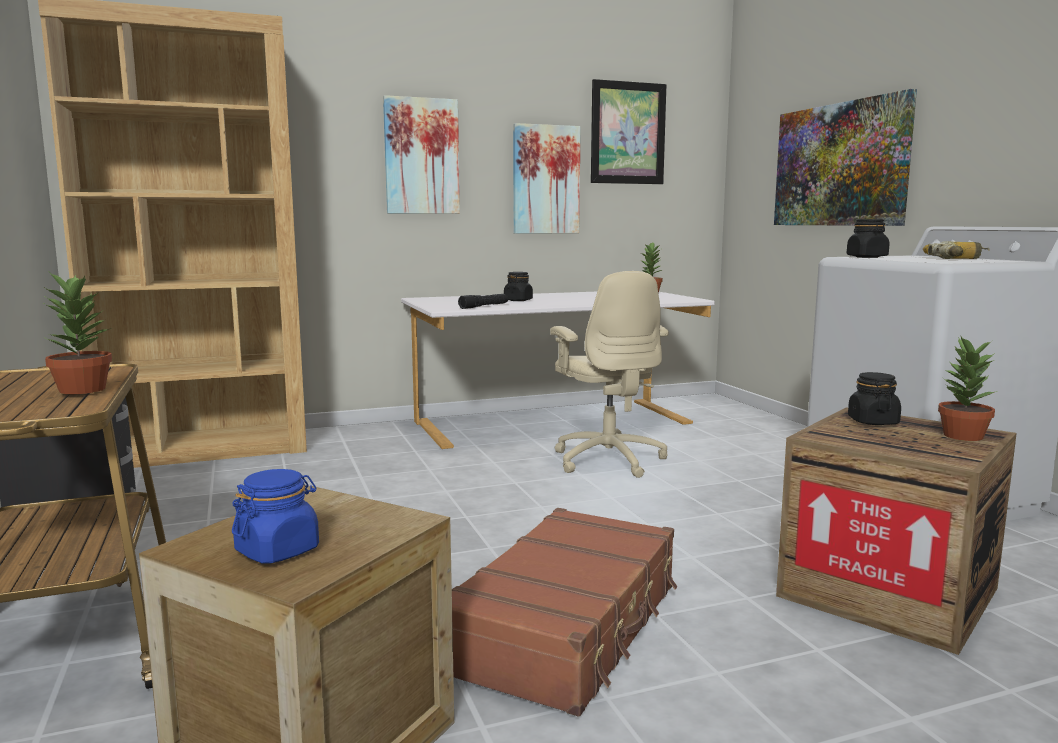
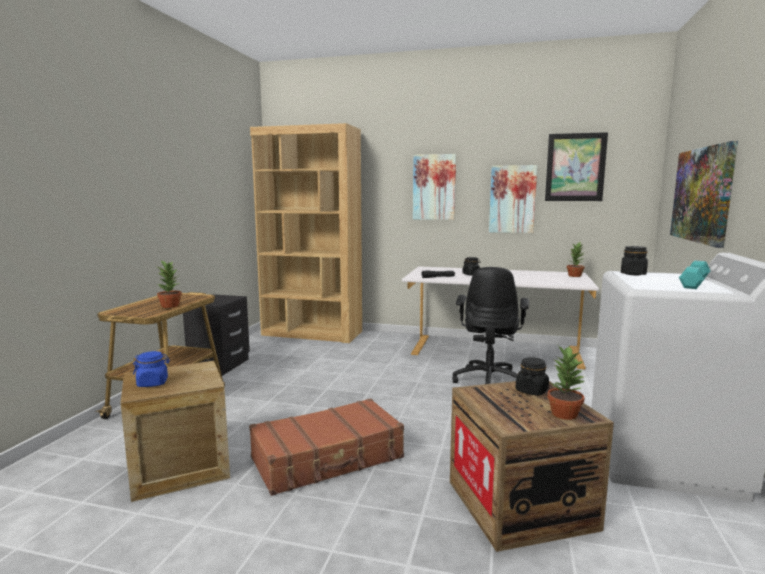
camera: 35 degrees right, 0 degrees up
beige office chair [550,271,669,478] -> black office chair [452,267,529,384]
power drill [923,241,990,259] -> turquoise dumbbell [679,261,711,289]

